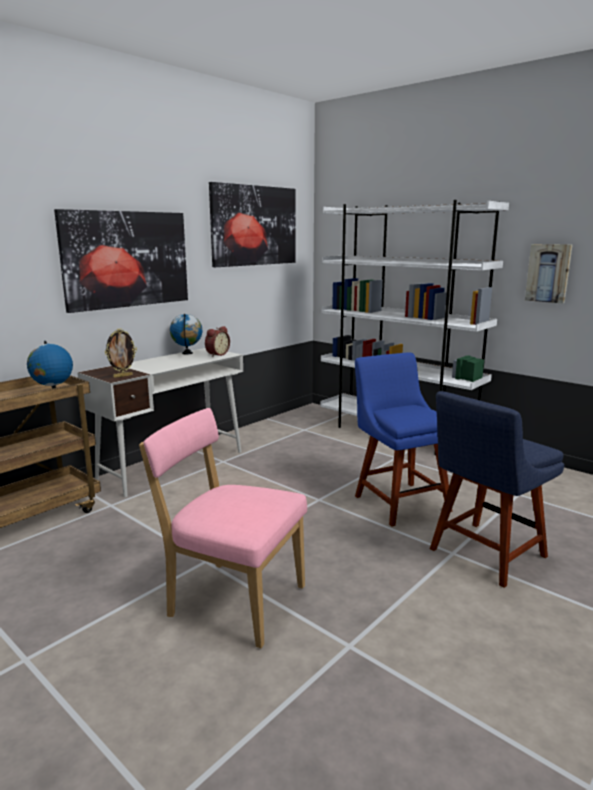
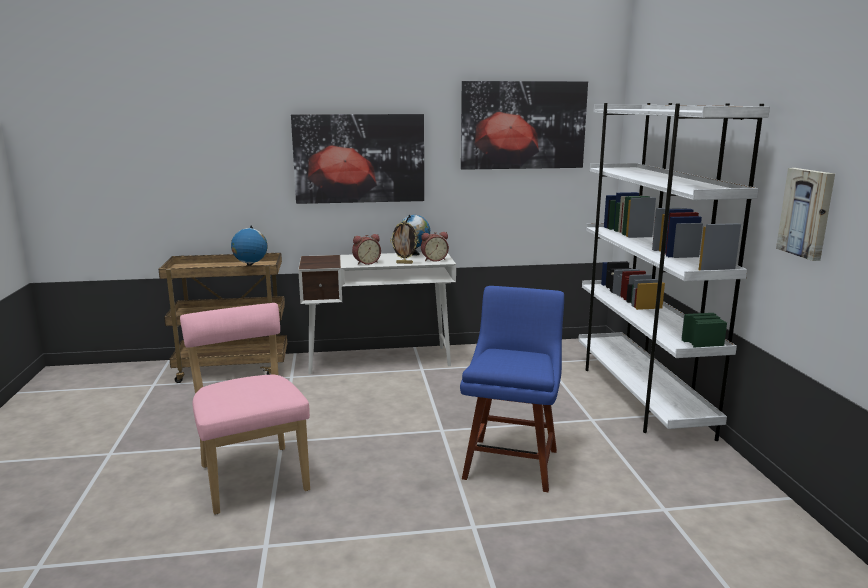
camera: 40 degrees right, 0 degrees up
picture frame [105,329,137,378] -> picture frame moved to [390,221,419,264]
blue chair [430,391,564,588] -> none
none -> alarm clock [352,234,381,265]

